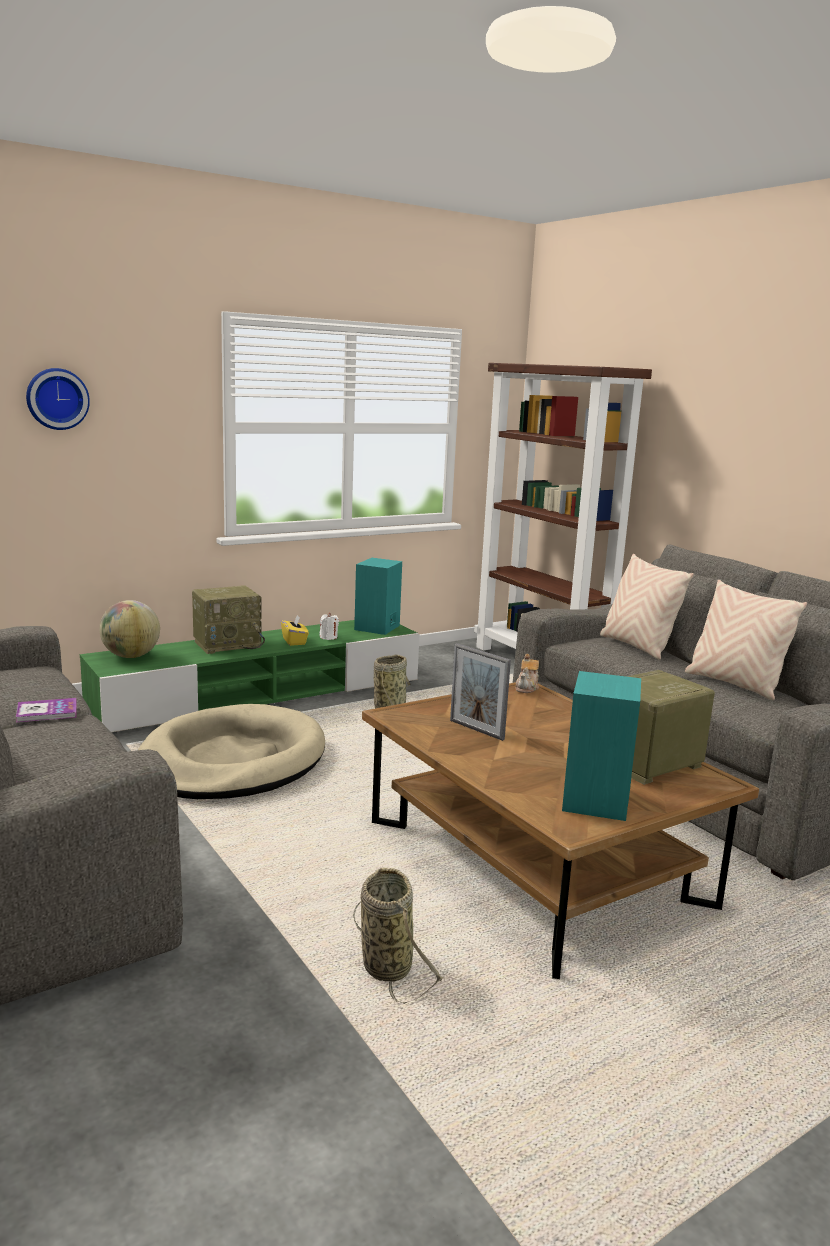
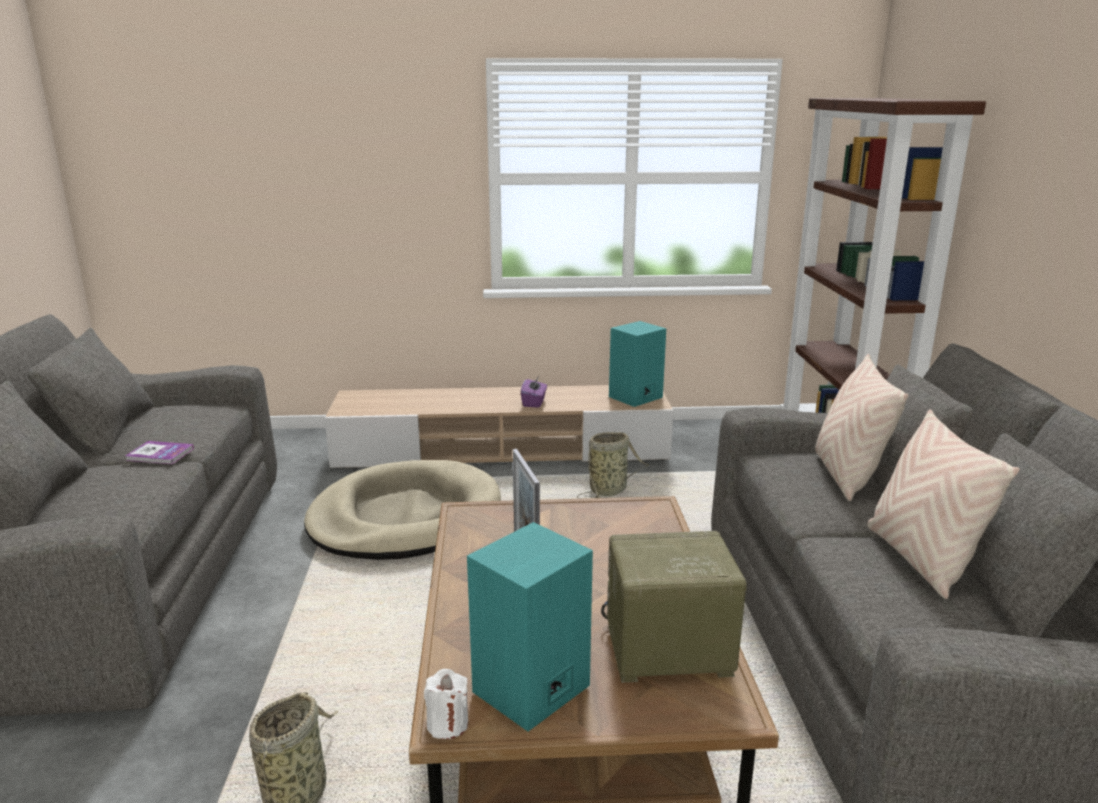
camera: 30 degrees right, 5 degrees up
wall clock [26,368,90,430] -> none
green tv stand [80,620,420,734] -> beige tv stand [325,385,673,469]
globe [99,600,160,658] -> none
radio [192,585,265,654] -> none
yellow tissue box [281,615,309,646] -> purple tissue box [521,376,547,408]
white candle [319,613,339,640] -> white candle moved to [424,669,468,739]
teapot [515,654,539,693] -> none

